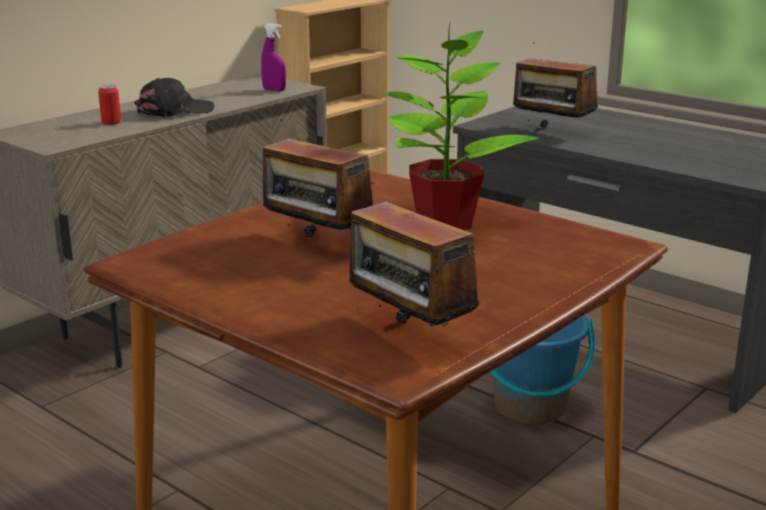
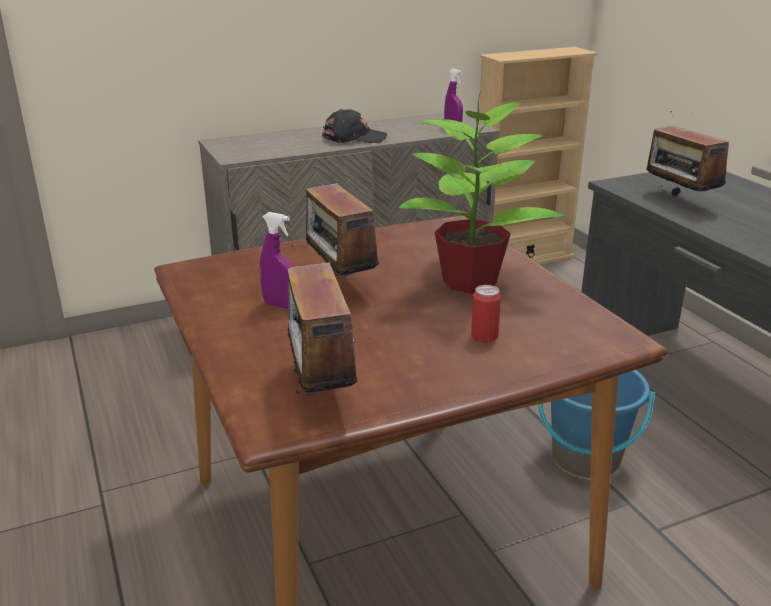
camera: 25 degrees right, 5 degrees up
can [98,85,121,125] -> can moved to [471,285,501,343]
none -> purple spray bottle [260,212,294,310]

